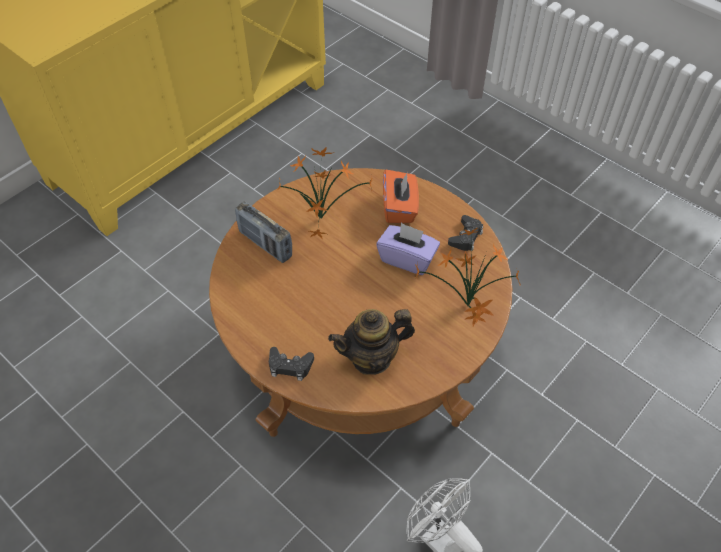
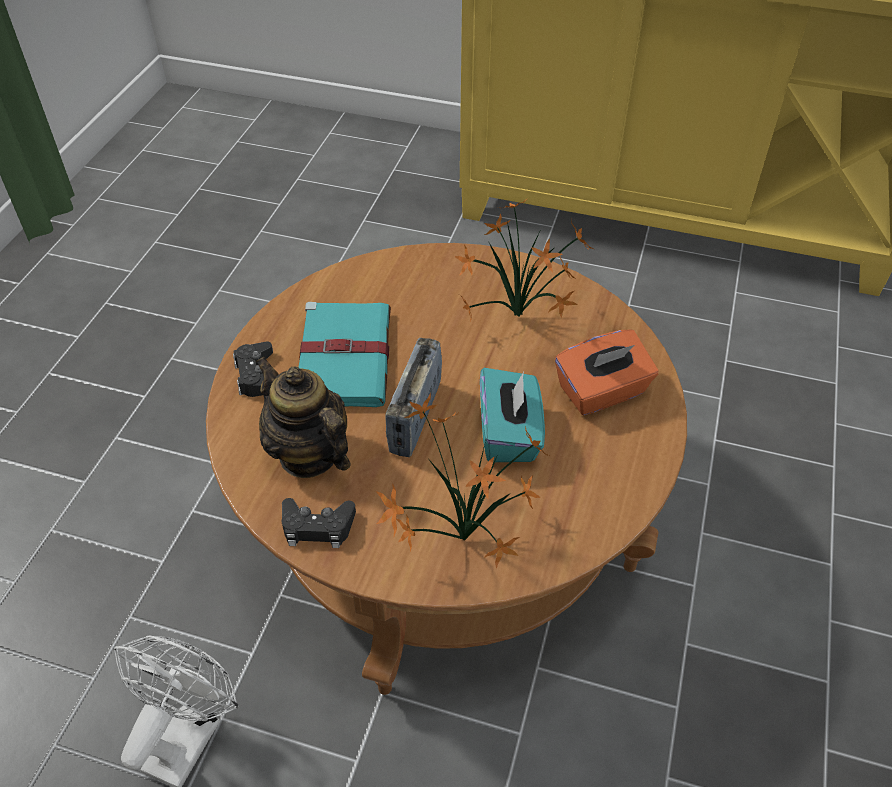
camera: 65 degrees right, 5 degrees down
radio [235,201,292,263] -> radio moved to [386,338,442,457]
purple tissue box [376,223,440,275] -> turquoise tissue box [480,368,545,462]
black game controller [448,215,483,251] -> black game controller moved to [282,498,356,548]
none -> turquoise book [299,302,391,407]

